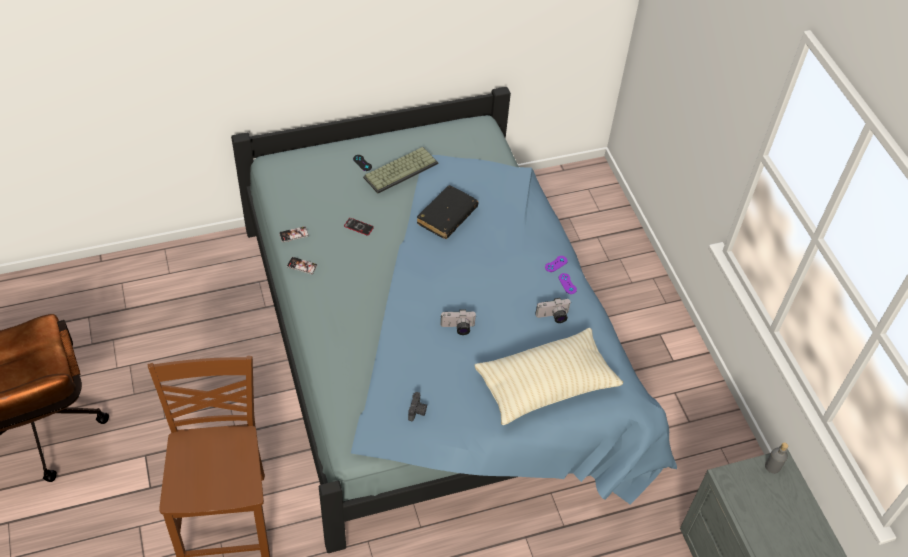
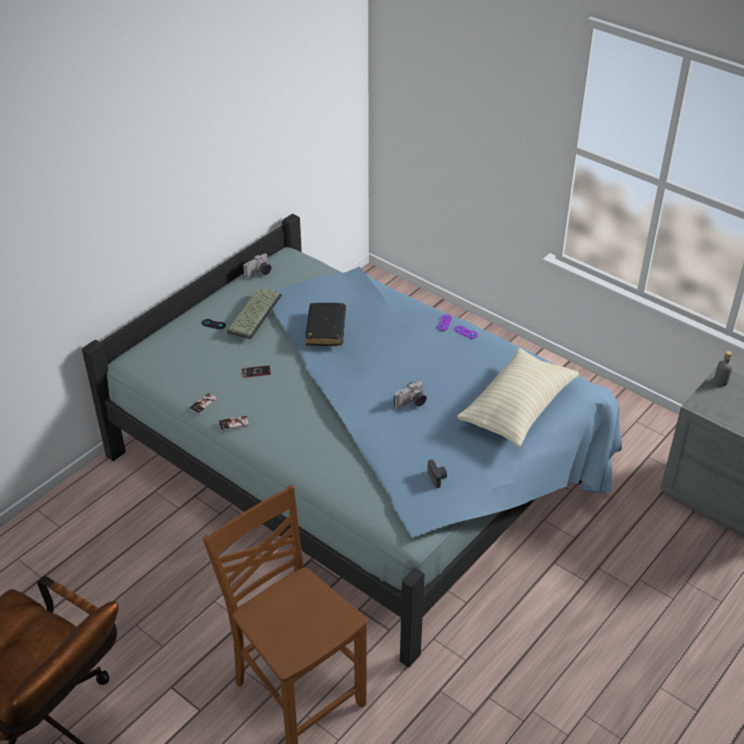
camera: 30 degrees left, 10 degrees down
camera [536,298,571,323] -> camera moved to [243,253,271,279]

